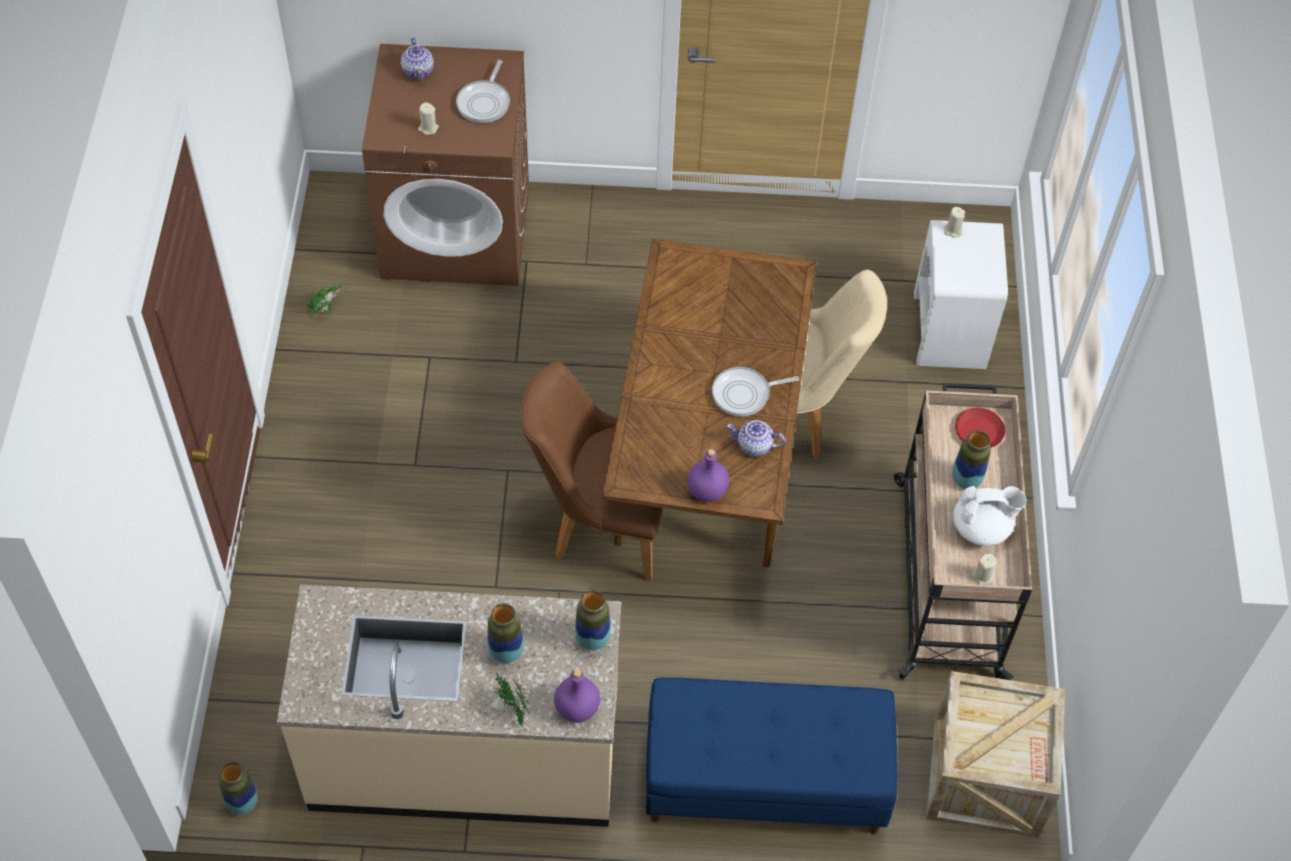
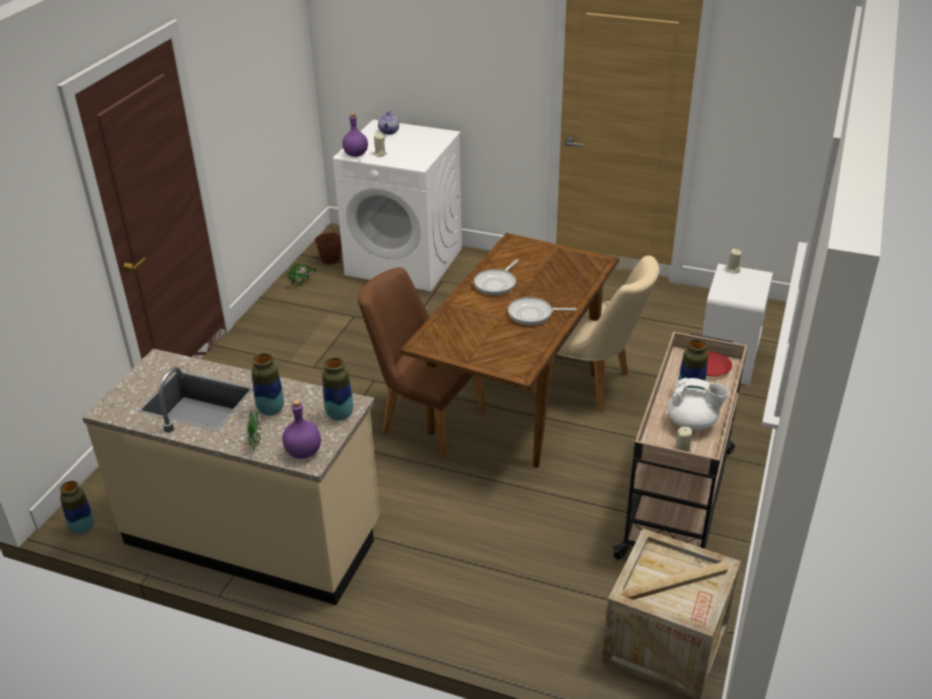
camera: 20 degrees right, 20 degrees down
brown washing machine [362,44,529,286] -> white washing machine [333,119,462,291]
frying pan [456,60,510,123] -> frying pan moved to [474,259,519,295]
blue bench [646,677,898,834] -> none
purple bottle [688,449,729,502] -> purple bottle moved to [342,113,368,157]
teapot [727,420,786,457] -> none
none -> brown bucket [315,225,342,264]

